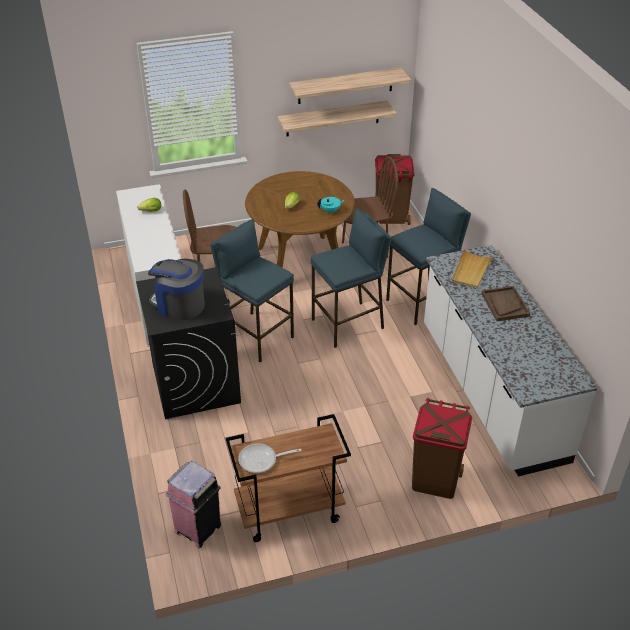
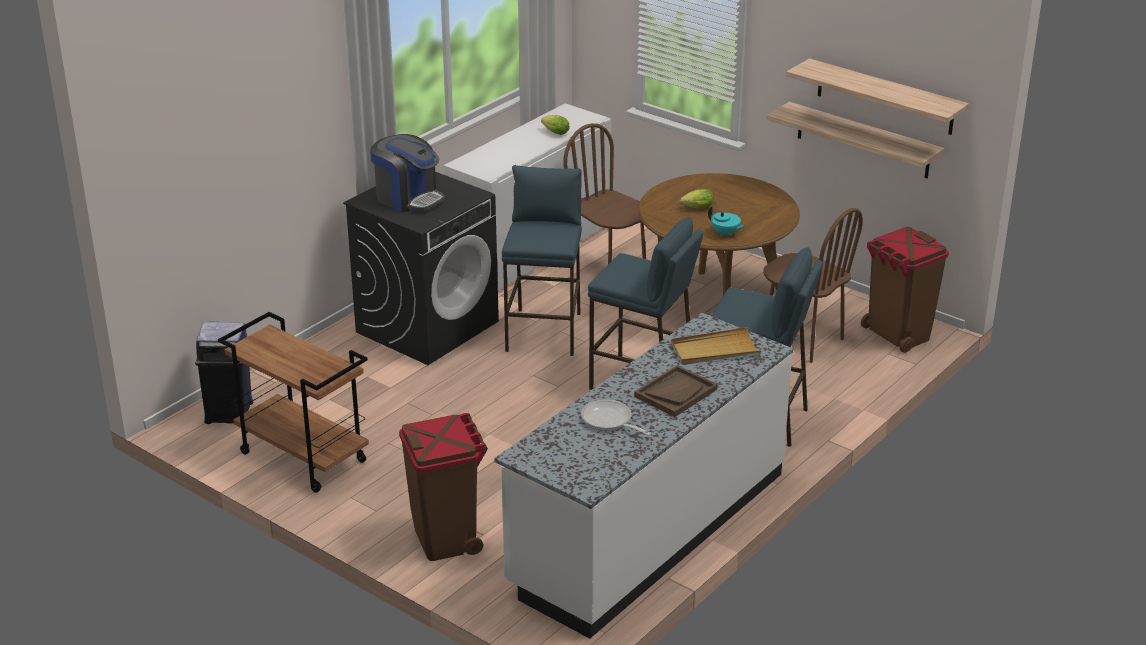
camera: 55 degrees right, 10 degrees down
coffee machine [148,258,205,320] -> coffee machine turned 135 degrees clockwise [370,134,445,213]
pink trash can [166,461,221,548] -> blue trash can [195,322,253,424]
frying pan [238,443,301,473] -> frying pan moved to [581,399,651,435]

